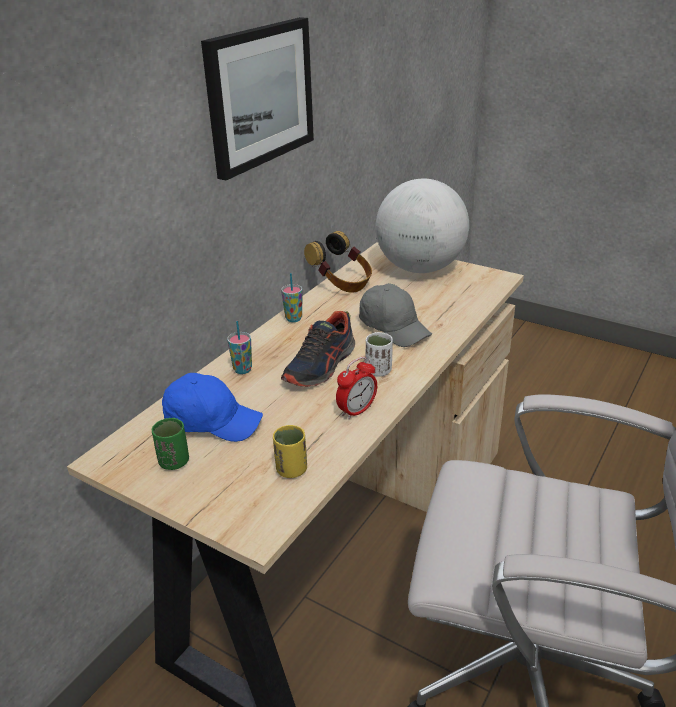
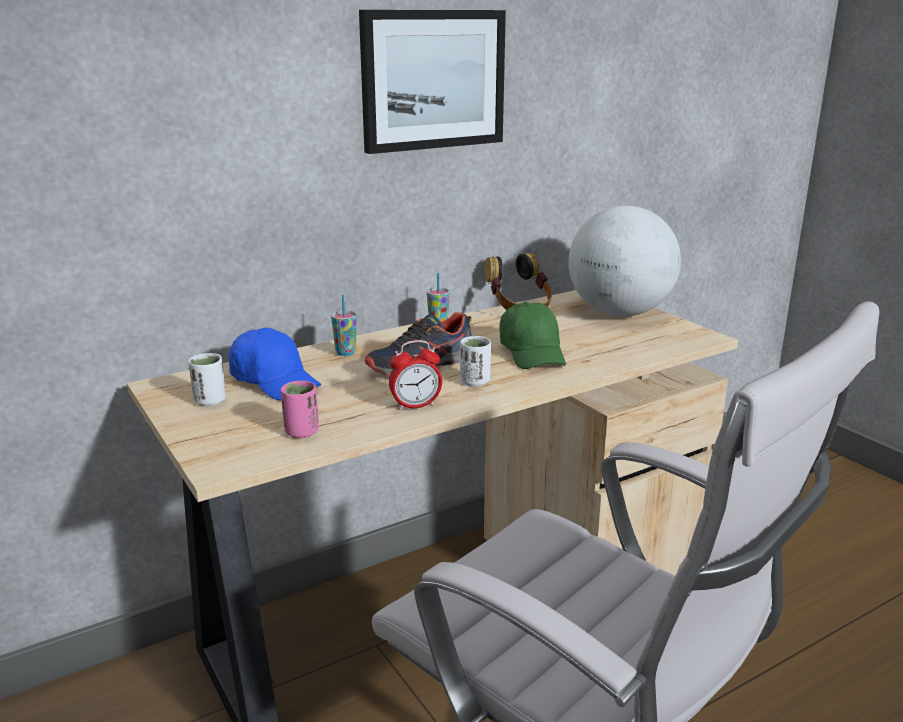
camera: 25 degrees right, 10 degrees down
green cup [152,418,189,470] -> white cup [188,353,226,406]
yellow cup [273,425,307,478] -> pink cup [281,381,319,438]
grey cap [359,283,432,347] -> green cap [500,302,566,369]

